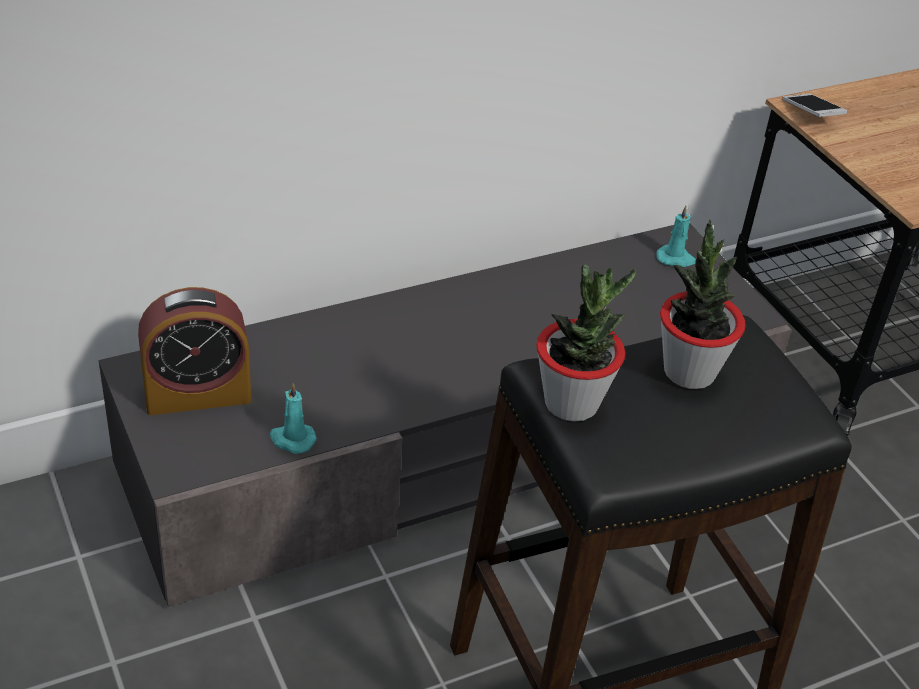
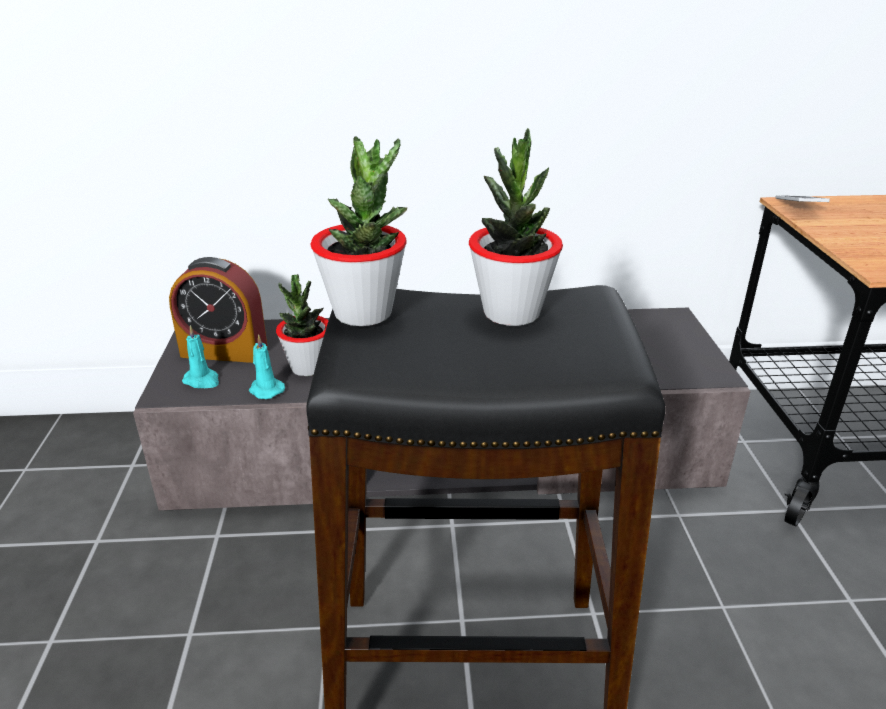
camera: 25 degrees right, 10 degrees down
turquoise candle [657,206,696,267] -> turquoise candle moved to [182,325,219,388]
none -> potted plant [276,274,329,376]

